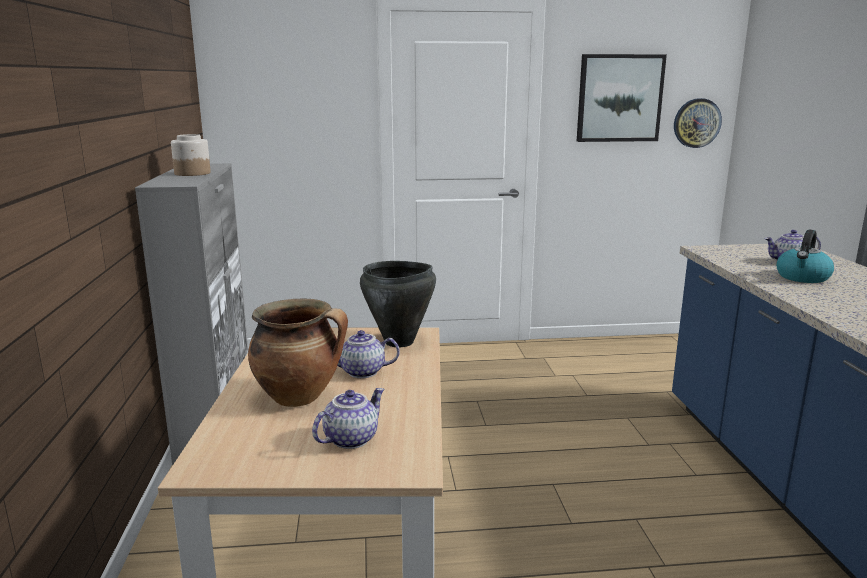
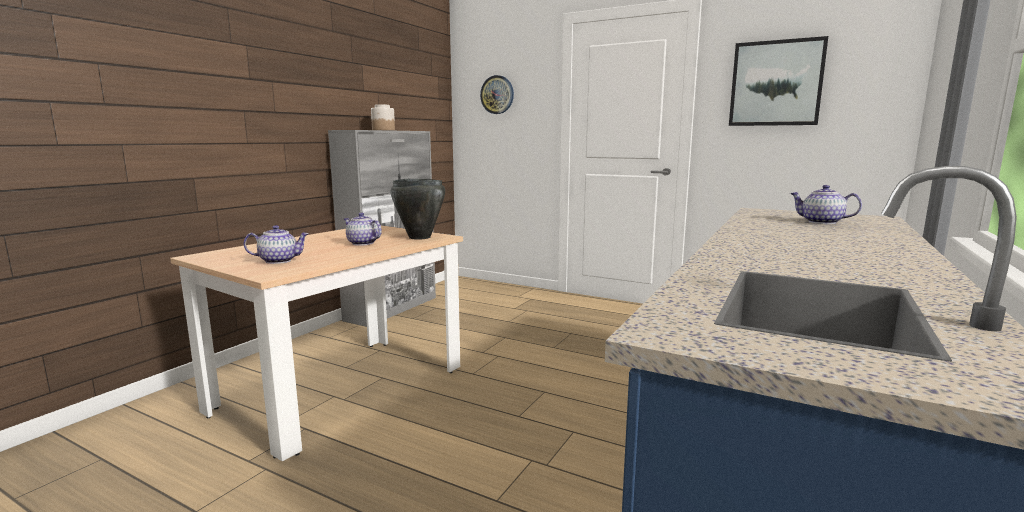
camera: 35 degrees right, 5 degrees down
cooking pot [248,299,348,407] -> none
wall clock [674,98,722,148] -> wall clock moved to [480,75,514,114]
kettle [776,230,834,283] -> none

